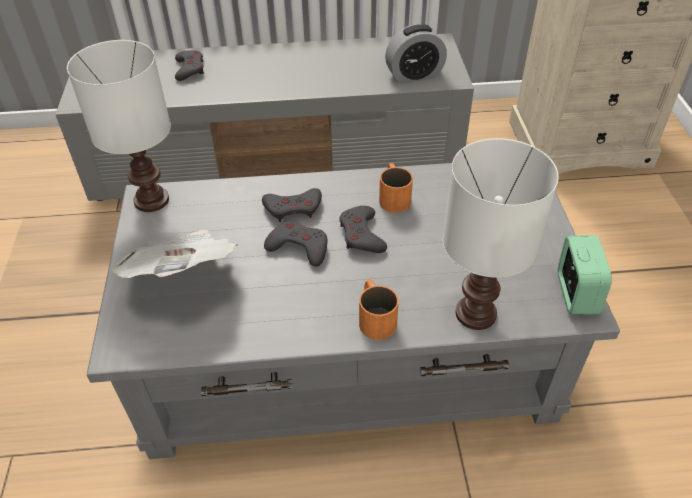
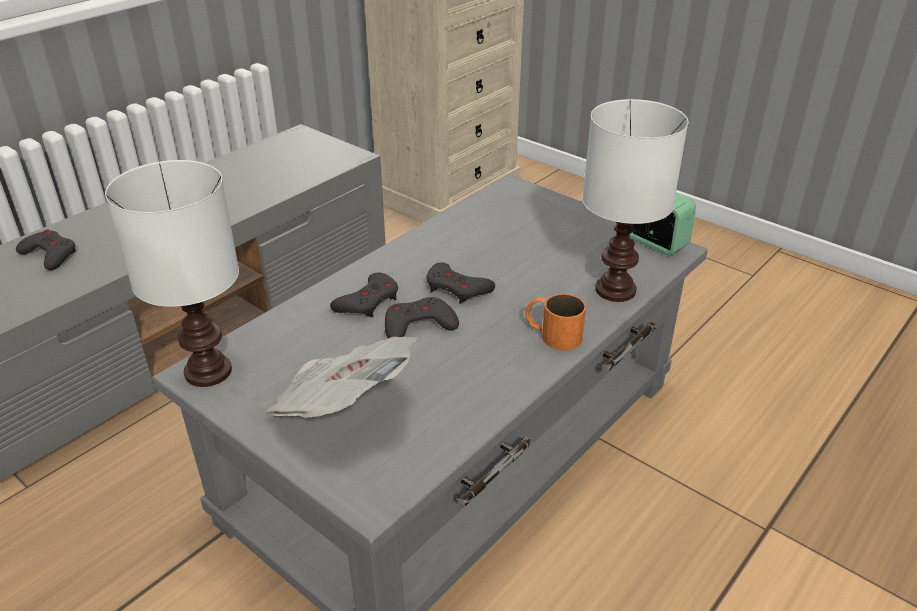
camera: 45 degrees left, 10 degrees down
orange mug [379,163,413,213] -> none
alarm clock [385,24,447,84] -> none

